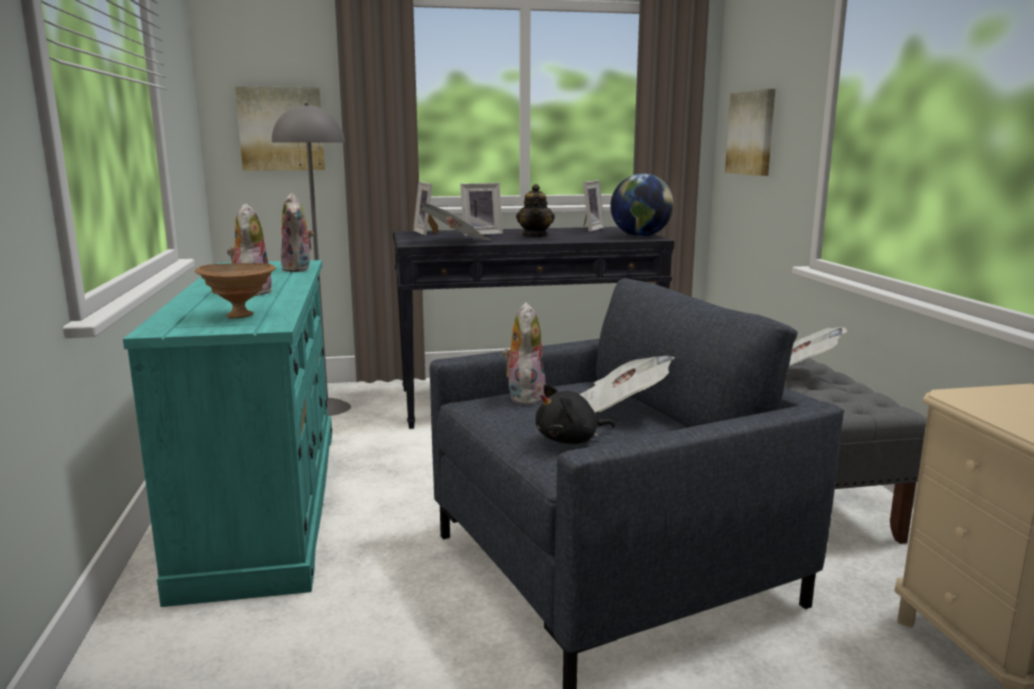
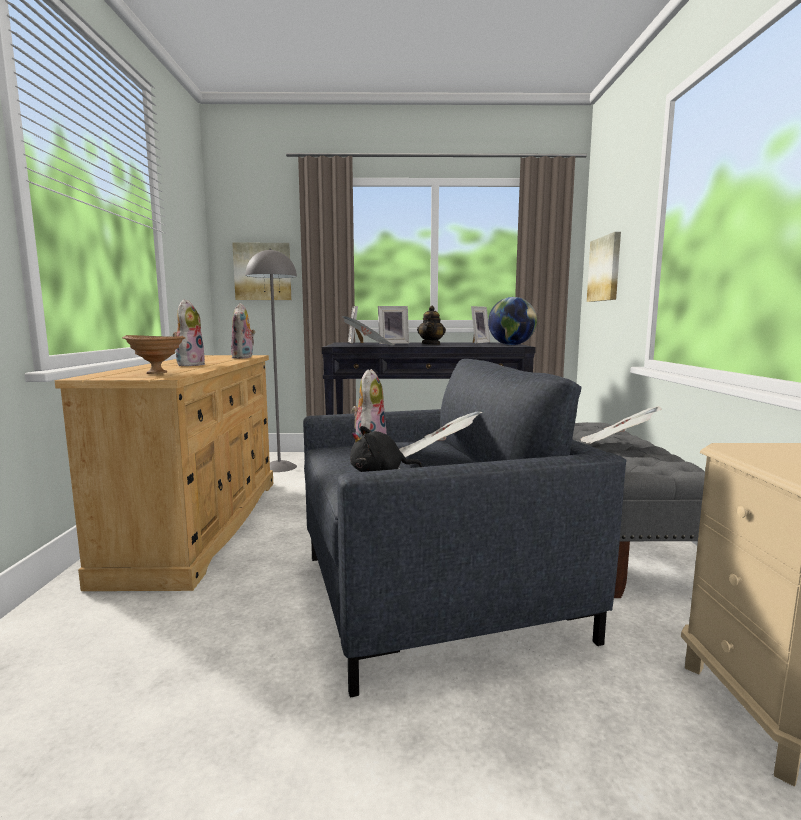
camera: 10 degrees right, 5 degrees down
turquoise dresser [123,260,332,607] -> beige dresser [55,355,273,591]

